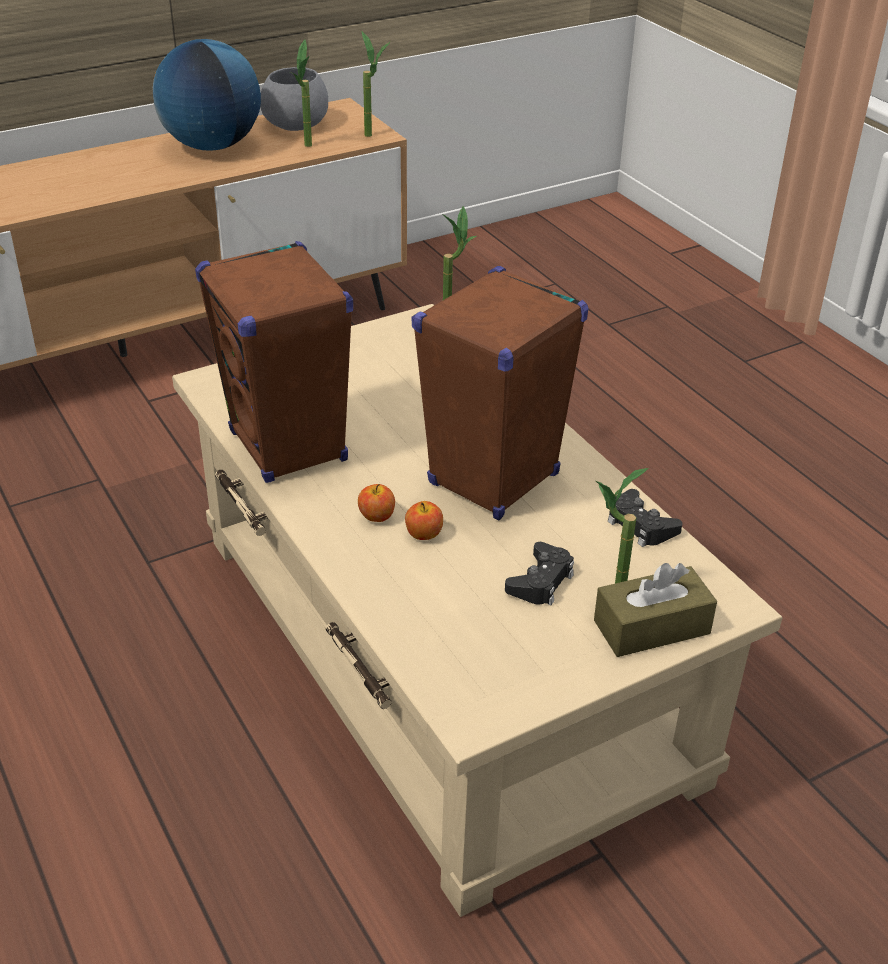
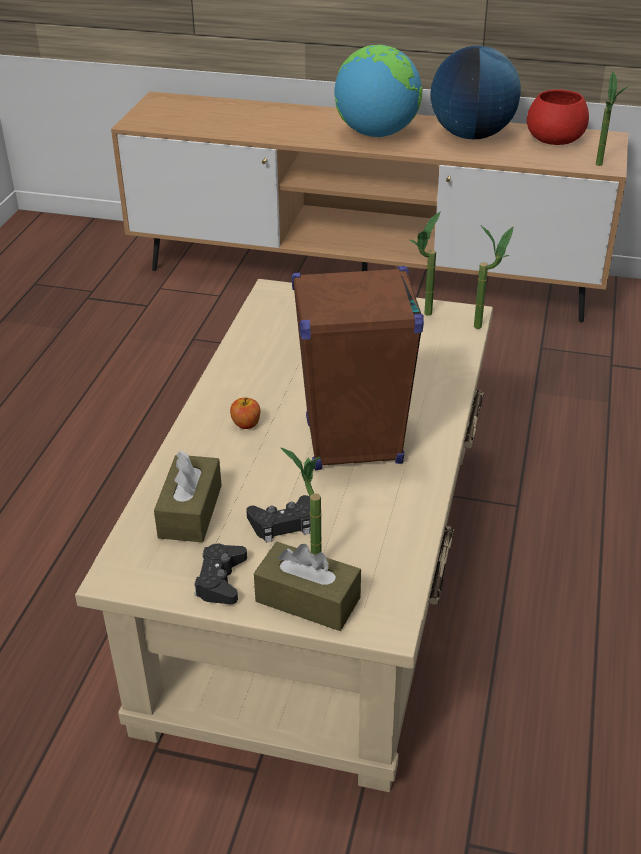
camera: 45 degrees right, 0 degrees up
brown speaker [195,241,353,483] -> none
grey bowl [260,67,328,131] -> red bowl [527,90,589,145]
potted plant [290,40,312,147] -> potted plant moved to [408,212,440,316]
apple [405,501,443,540] -> none
black game controller [608,489,683,547] -> black game controller moved to [194,544,247,604]
none -> brown tissue box [154,451,222,543]
none -> globe [335,45,422,137]

